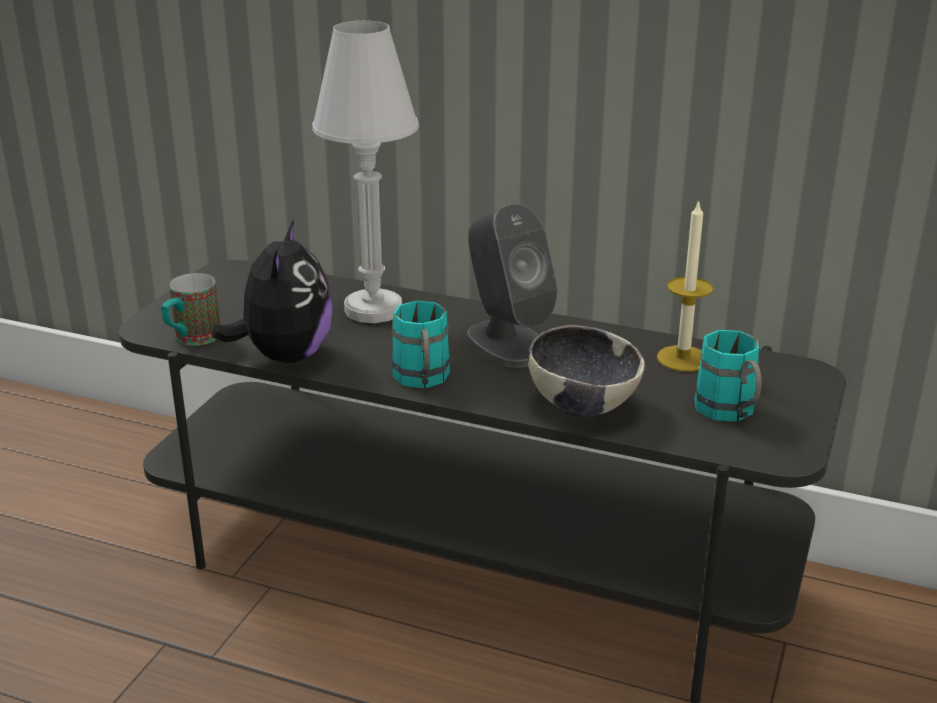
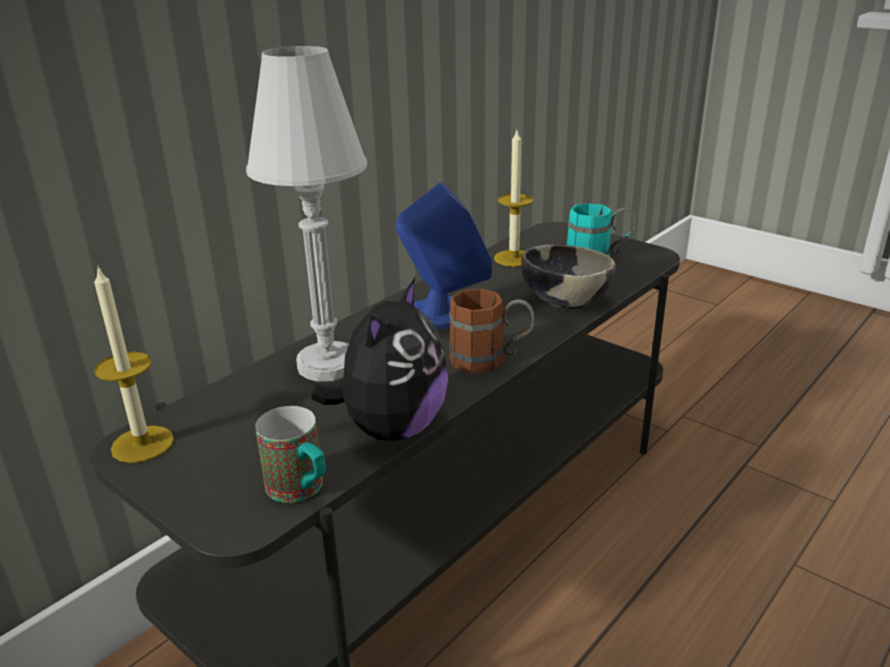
camera: 70 degrees left, 0 degrees up
plush toy [212,219,332,363] -> plush toy turned 90 degrees clockwise [310,276,448,441]
turquoise mug [392,301,450,388] -> brown mug [449,288,534,373]
grey speaker [465,203,558,368] -> blue speaker [396,183,492,330]
none -> candle [94,265,174,463]

